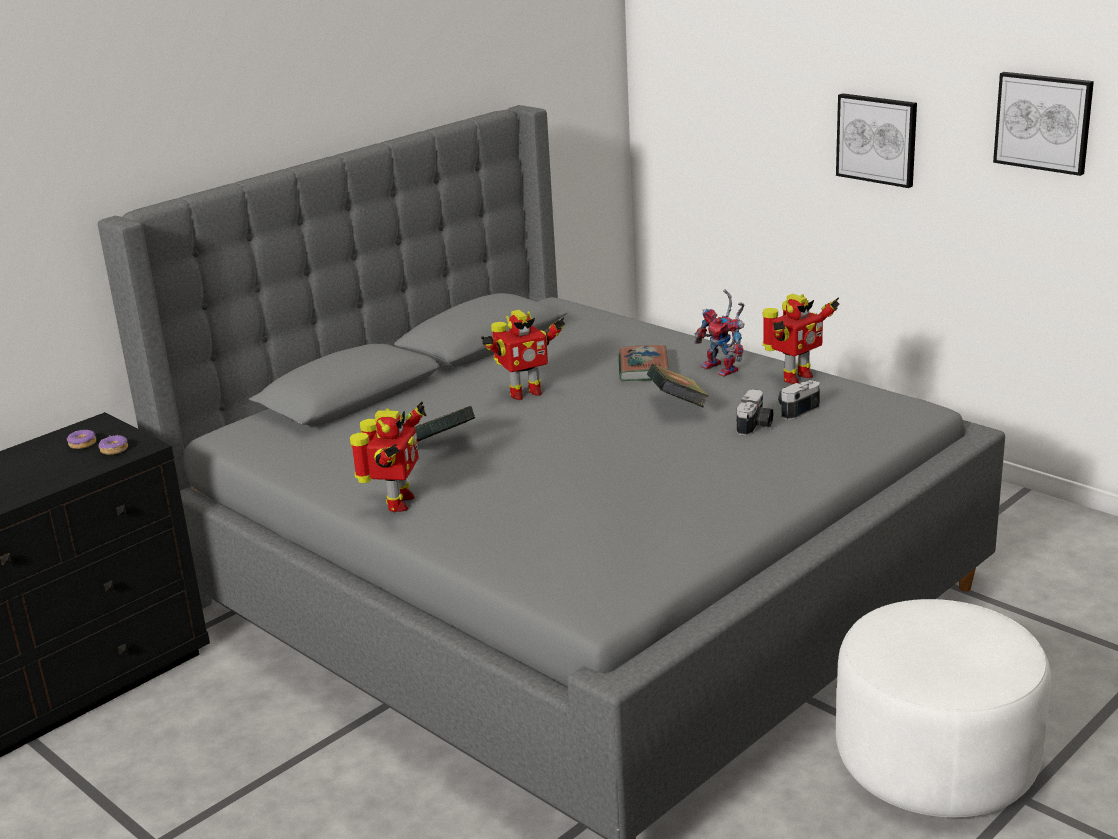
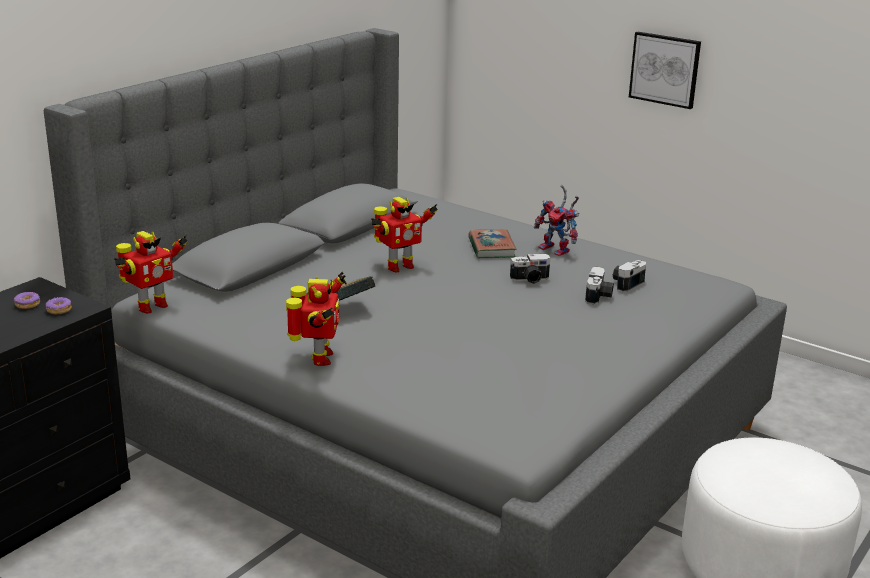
camera: 10 degrees left, 0 degrees up
book [647,364,709,407] -> camera [510,254,551,284]
toy robot [763,294,839,384] -> toy robot moved to [114,231,188,314]
picture [993,72,1094,176] -> none

